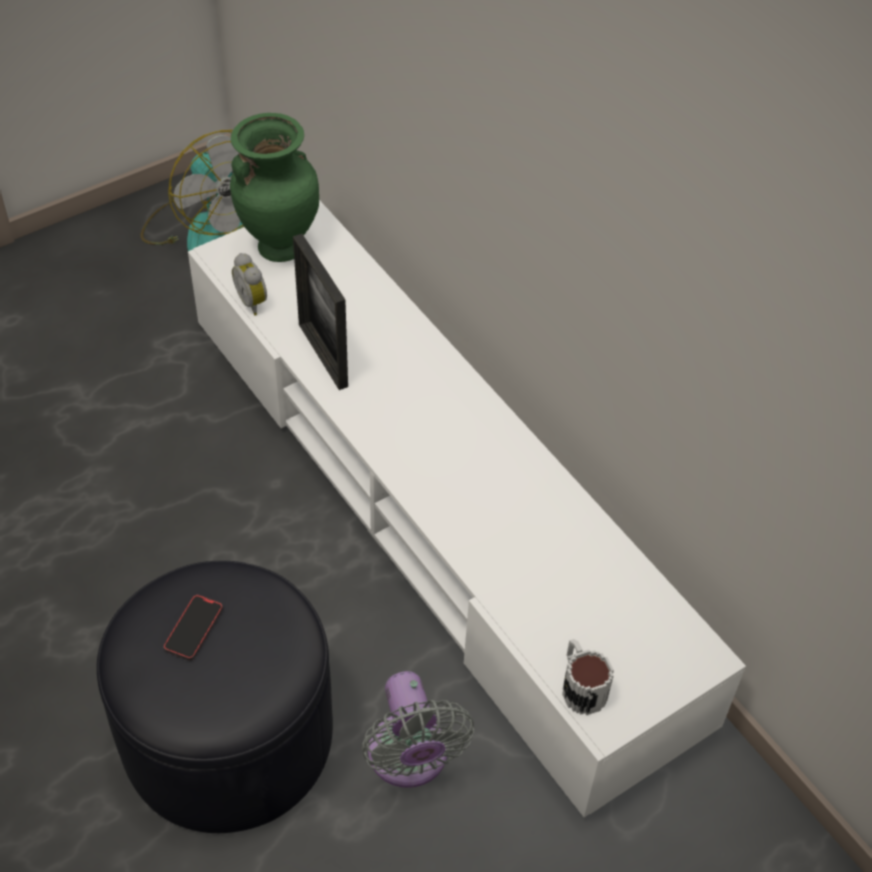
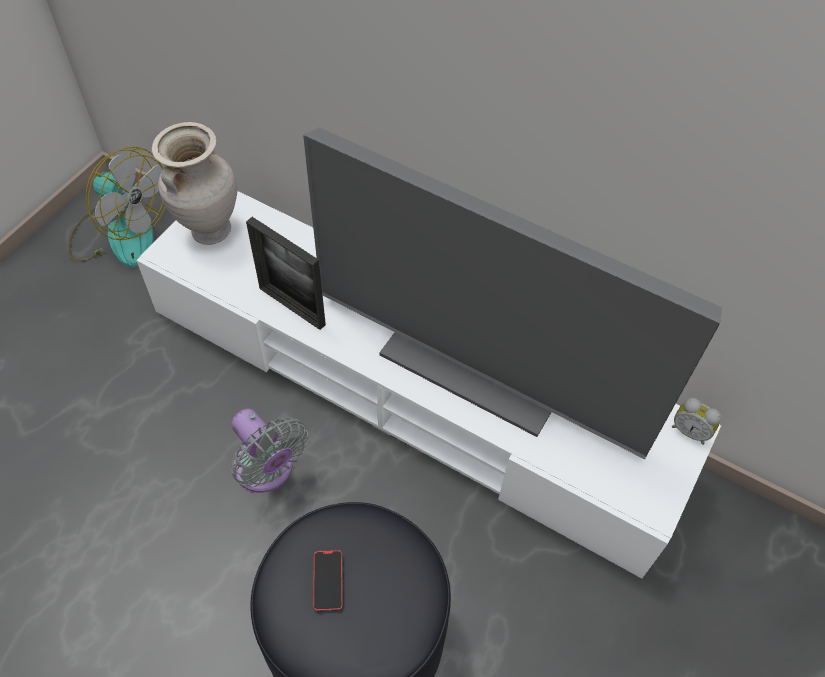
camera: 25 degrees left, 5 degrees up
green vase [230,113,319,262] -> beige vase [152,122,237,245]
alarm clock [232,253,267,316] -> alarm clock moved to [672,398,721,445]
grey fan [361,671,474,788] -> grey fan moved to [231,409,308,493]
mug [562,639,614,715] -> none
none -> television [303,128,722,459]

